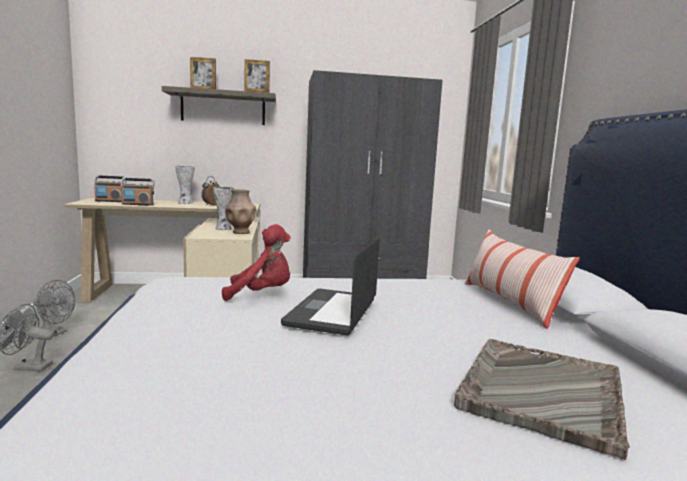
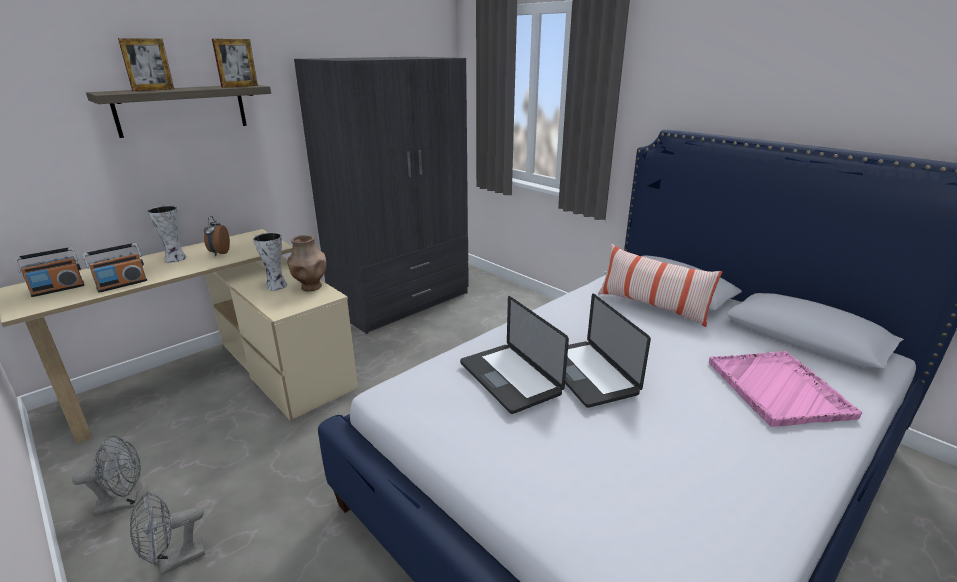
camera: 35 degrees left, 15 degrees up
red plush toy [222,224,291,301] -> laptop [460,296,569,414]
grey tray [454,339,630,460] -> pink tray [709,351,862,427]

